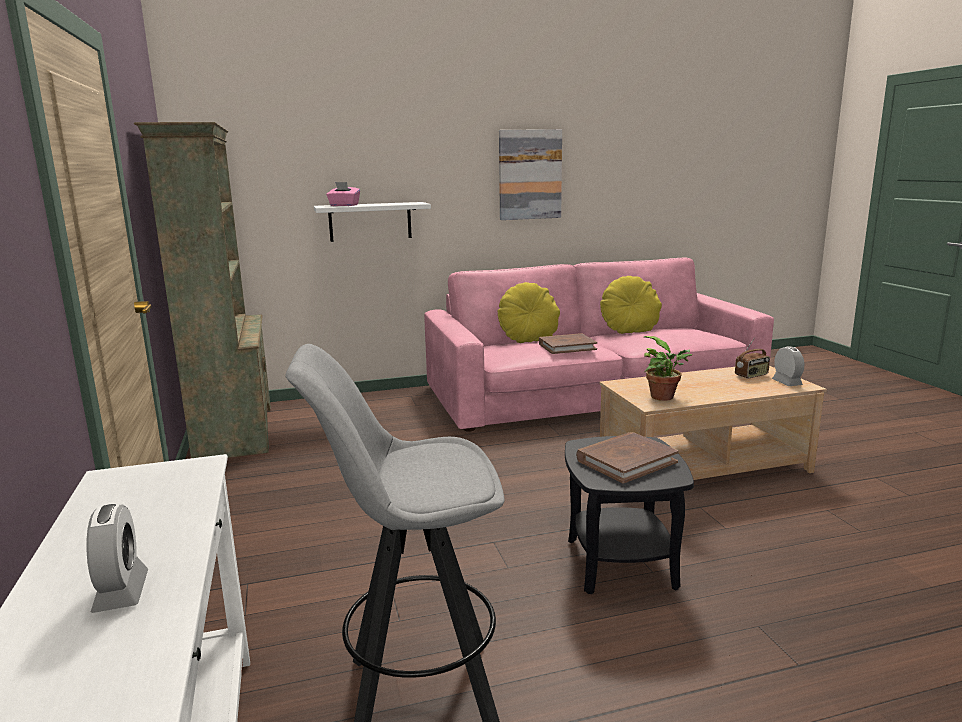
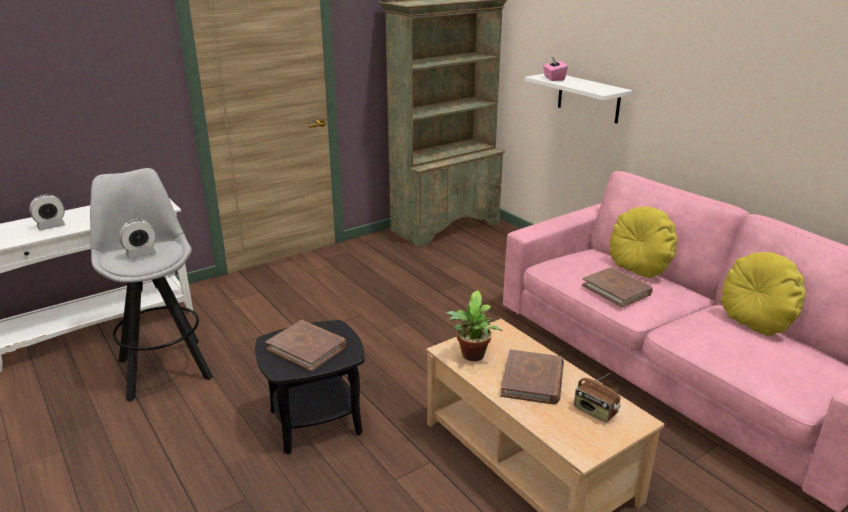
camera: 70 degrees right, 10 degrees up
picture [499,129,562,220] -> none
alarm clock [772,346,804,386] -> alarm clock moved to [119,219,156,260]
none -> brown book [500,349,564,405]

